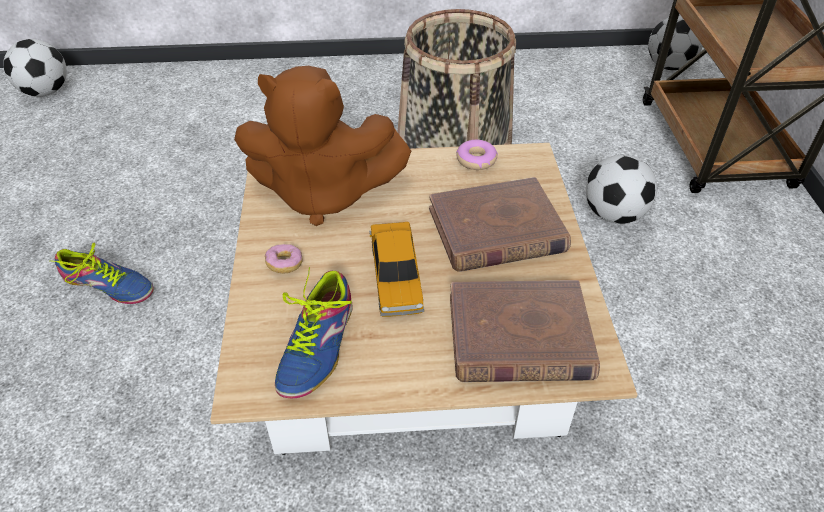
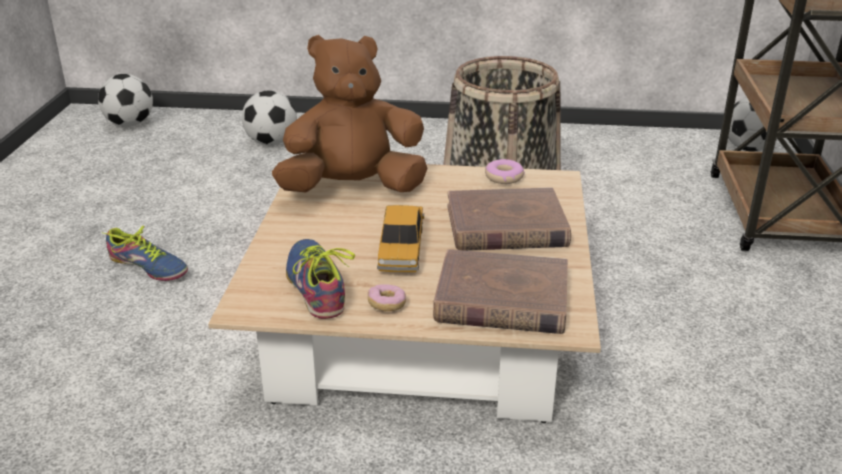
camera: 10 degrees right, 15 degrees down
brown plush toy [234,66,411,226] -> brown plush toy turned 150 degrees clockwise [272,35,428,193]
donut [265,244,303,274] -> donut moved to [368,284,406,311]
shoe [275,267,352,398] -> shoe turned 135 degrees clockwise [286,239,355,319]
football [586,155,657,224] -> football moved to [242,90,297,146]

